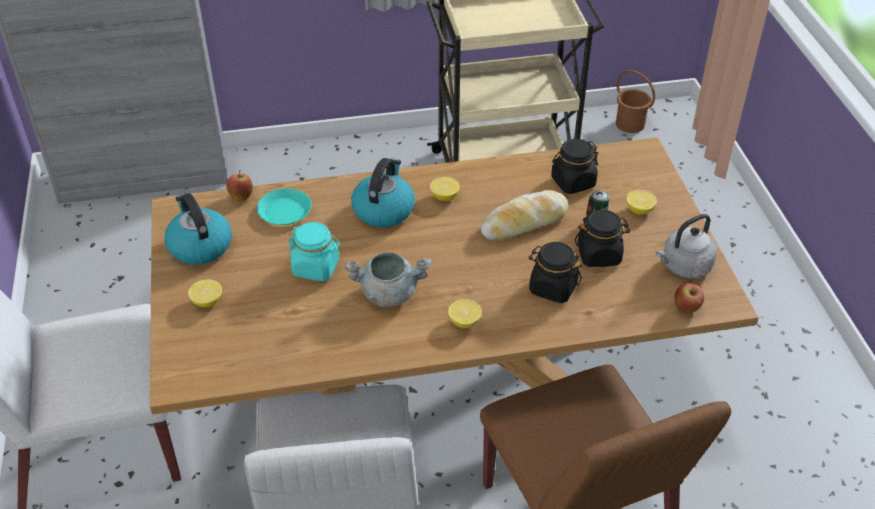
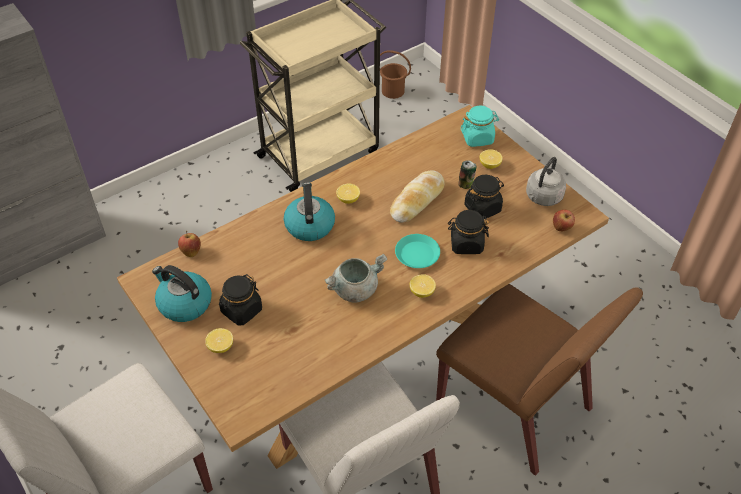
camera: 25 degrees left, 5 degrees up
turquoise plate [257,188,311,225] -> turquoise plate moved to [395,234,440,268]
turquoise jar [288,222,341,281] -> turquoise jar moved to [461,106,499,147]
black jar [551,139,598,194] -> black jar moved to [219,274,262,325]

